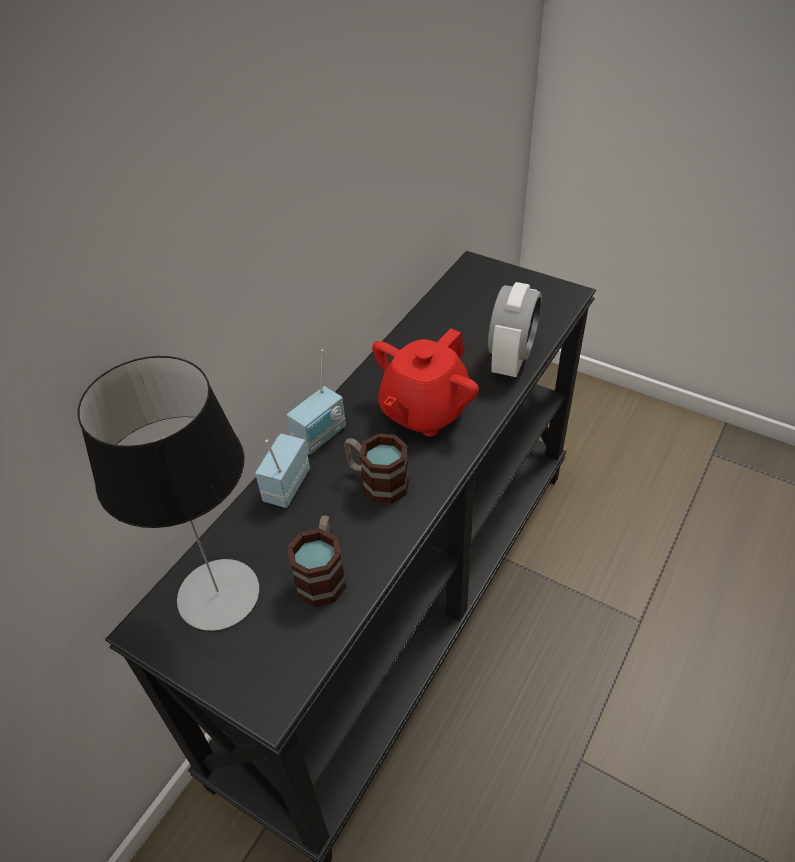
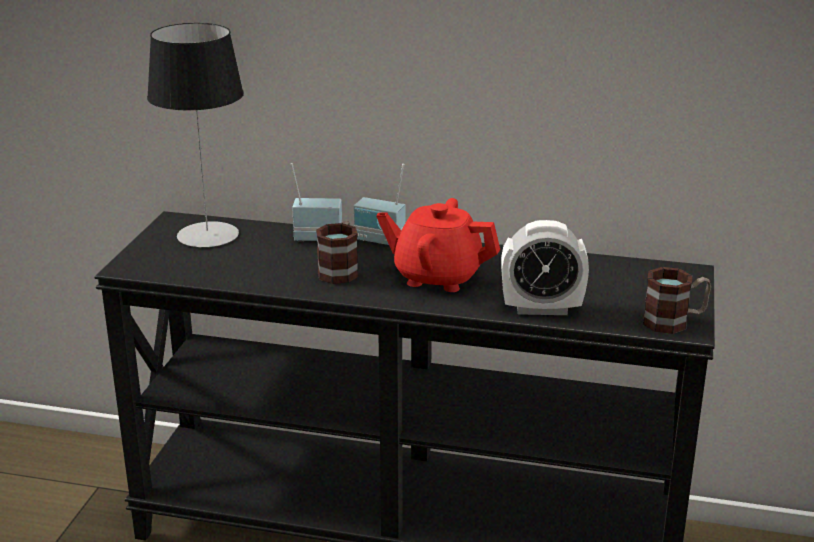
camera: 70 degrees right, 20 degrees down
mug [287,515,346,607] -> mug moved to [643,267,711,334]

